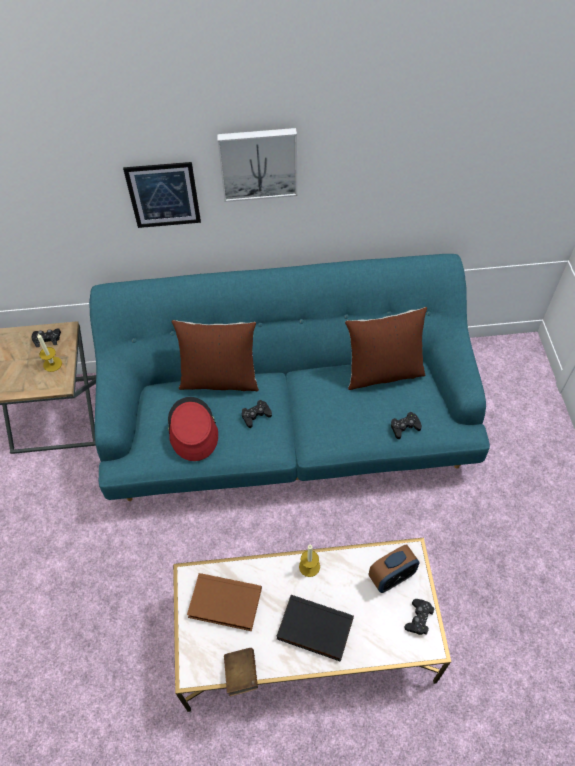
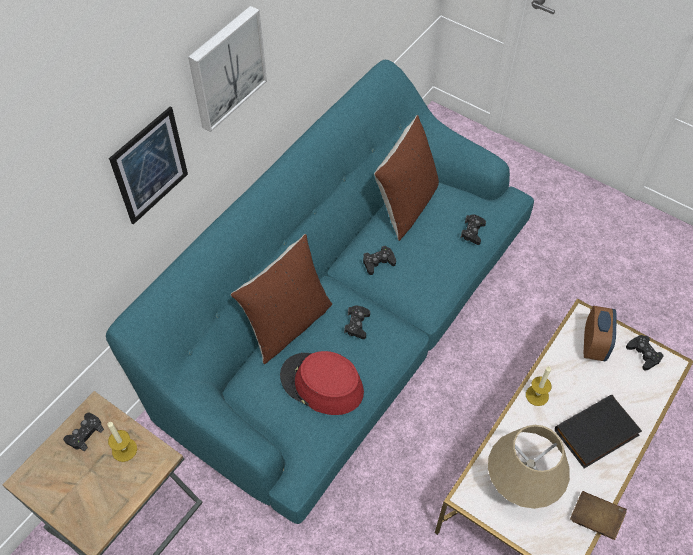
camera: 50 degrees left, 0 degrees up
brown book [187,573,262,631] -> beige table lamp [488,425,570,509]
none -> black game controller [363,246,396,275]

